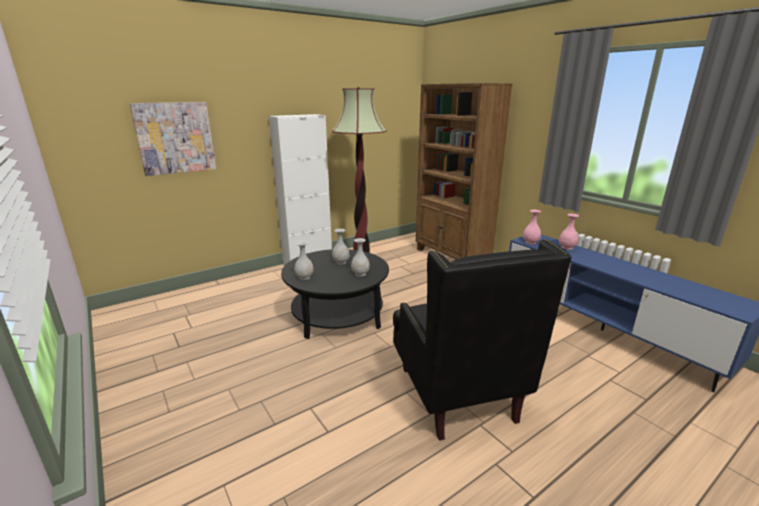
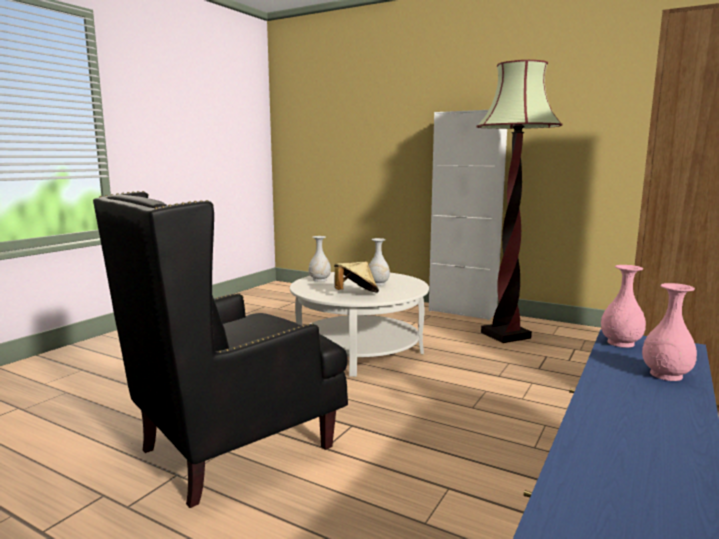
camera: 65 degrees right, 10 degrees down
picture [130,102,216,176] -> none
black coffee table [281,249,389,339] -> white coffee table [290,272,429,377]
white vase [351,238,370,277] -> beige hat [334,262,379,293]

